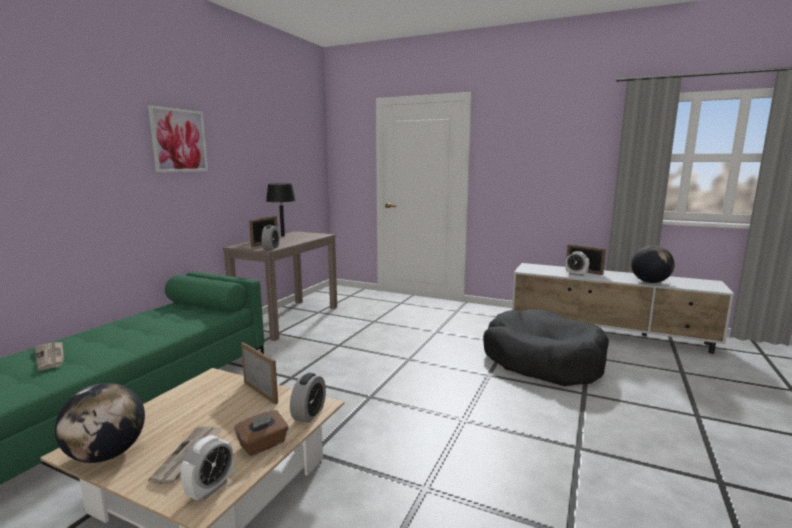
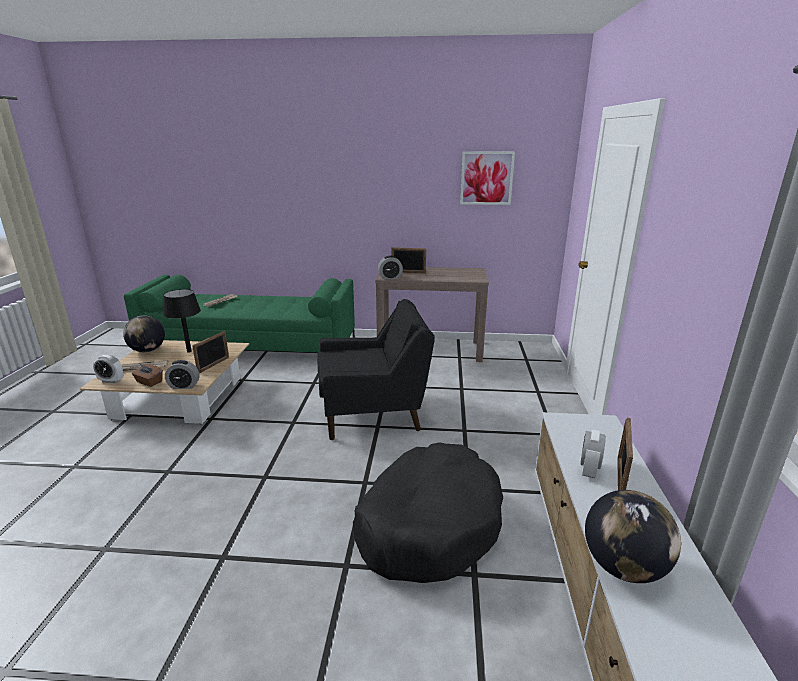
camera: 70 degrees right, 10 degrees up
picture [148,105,208,172] -> picture moved to [460,151,515,205]
black table lamp [266,183,296,237] -> black table lamp moved to [163,289,201,353]
none -> black armchair [317,299,435,440]

